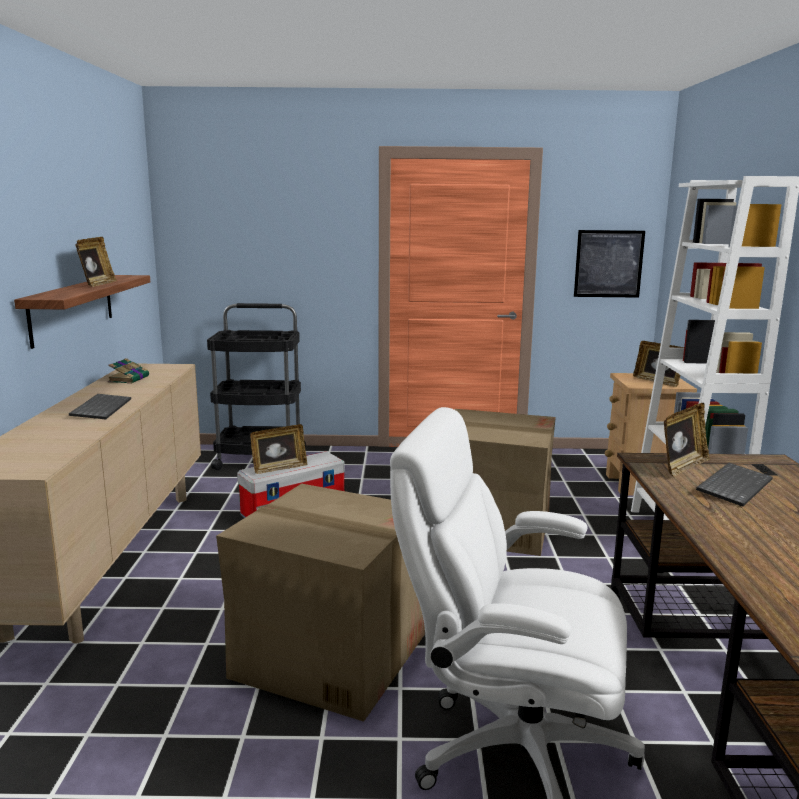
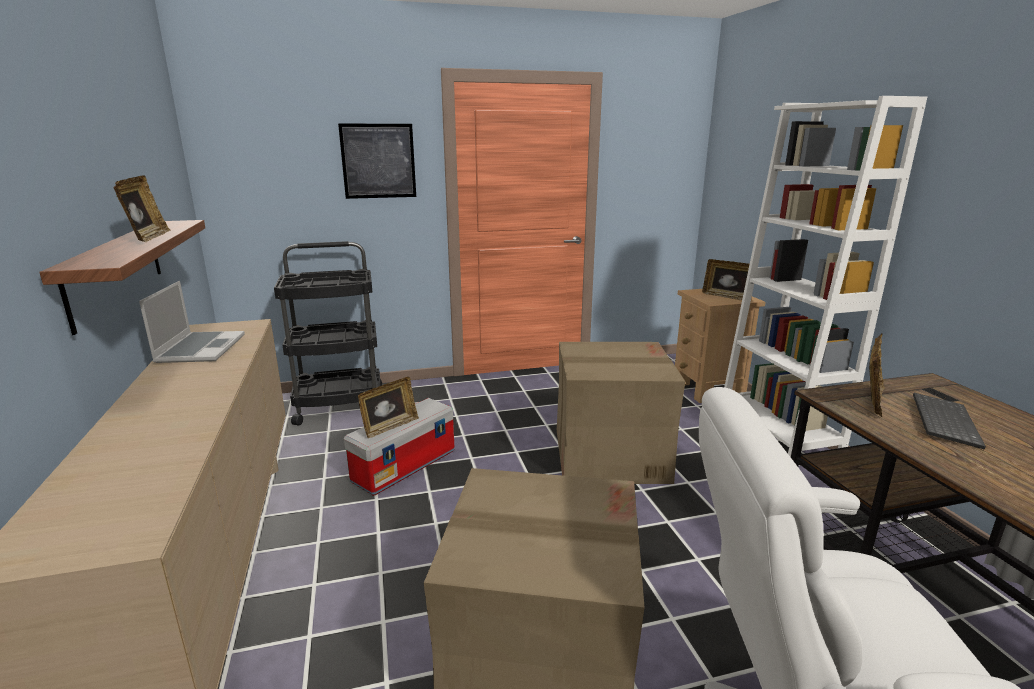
camera: 15 degrees left, 5 degrees up
keyboard [69,394,131,419] -> none
book [108,358,149,384] -> laptop [139,281,245,363]
picture [574,230,645,298] -> picture moved to [338,124,416,199]

